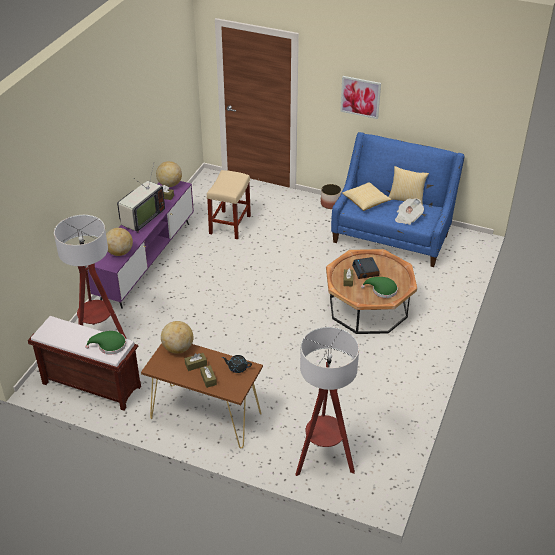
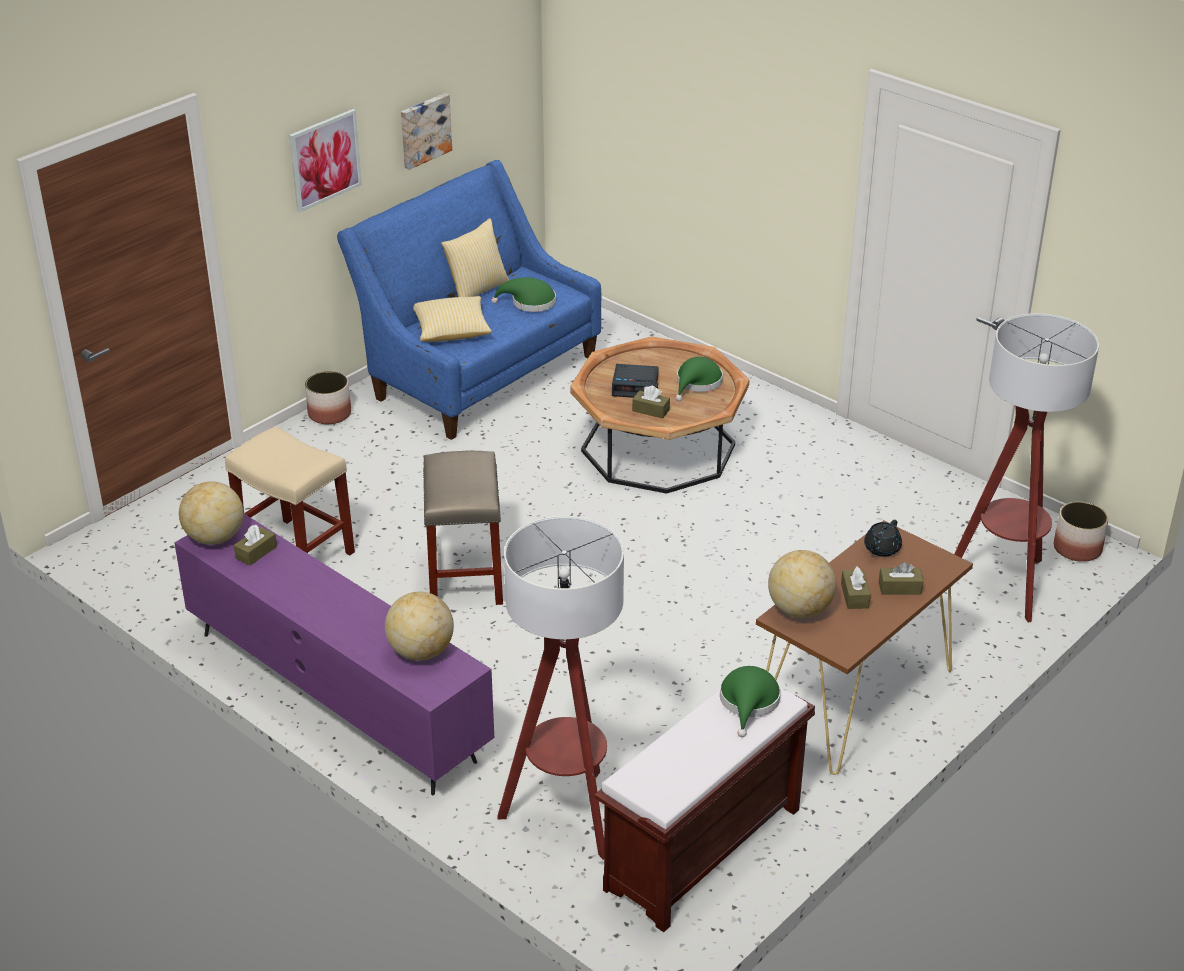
camera: 70 degrees left, 5 degrees down
television [117,164,165,232] -> none
newspaper [395,198,424,225] -> green hat [492,277,556,312]
none -> picture [401,93,452,170]
none -> beige stool [423,451,503,605]
none -> planter [1054,502,1109,562]

